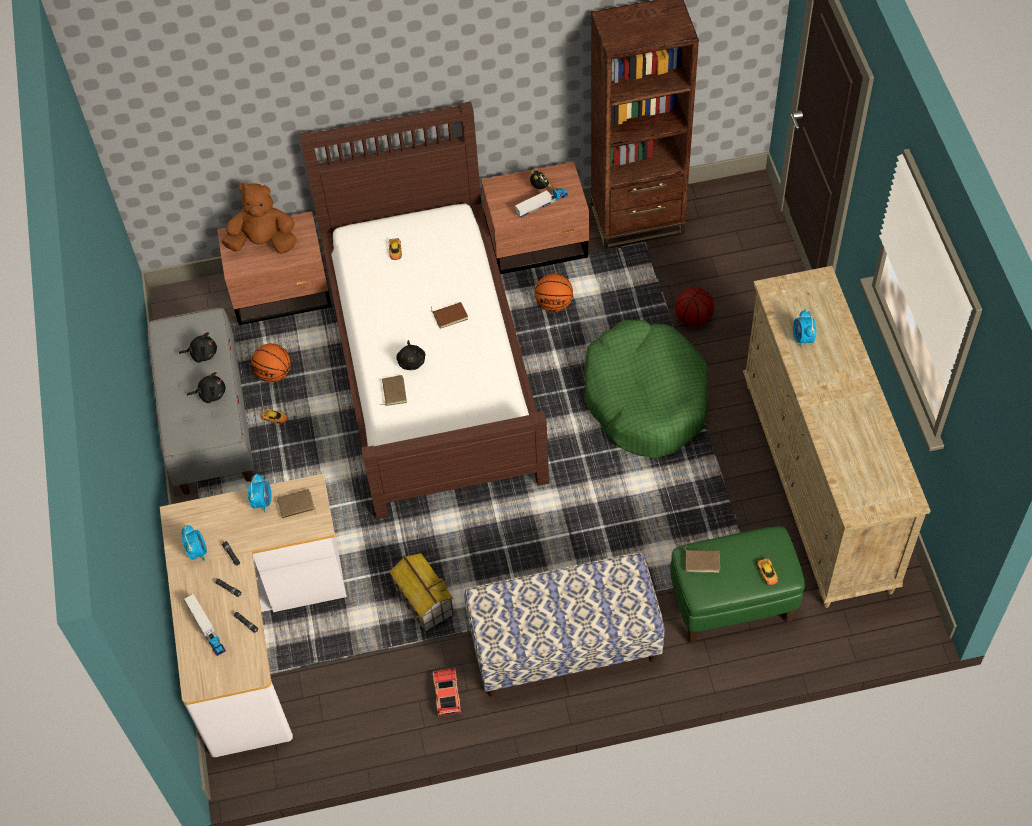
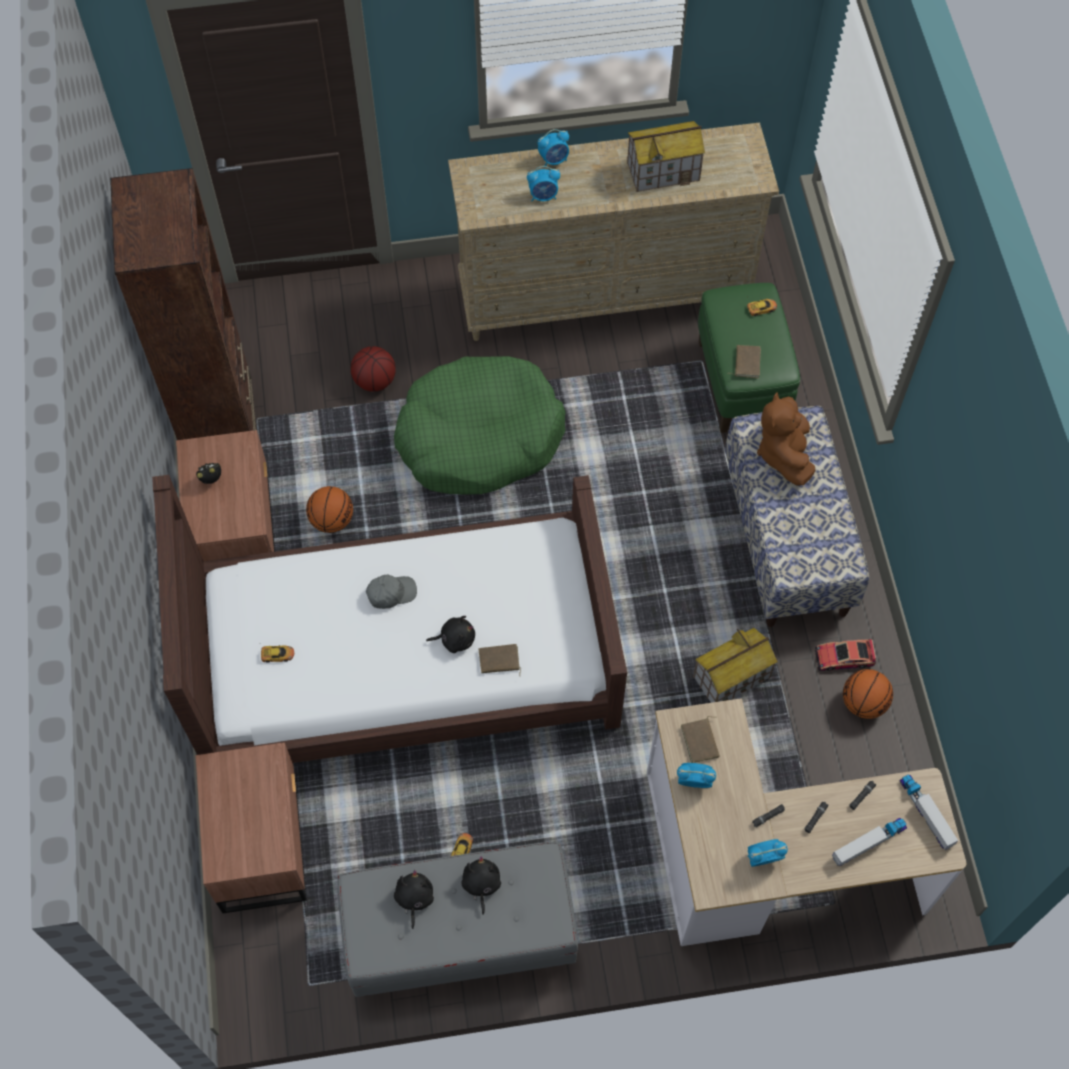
camera: 90 degrees left, 5 degrees up
brown plush toy [222,183,297,254] -> brown plush toy moved to [757,392,815,486]
basketball [251,343,291,383] -> basketball moved to [843,669,893,719]
brown book [431,302,468,329] -> grey cap [366,574,417,609]
toy truck [515,188,568,218] -> toy truck moved to [899,775,958,850]
none -> alarm clock [538,129,569,168]
none -> toy house [627,121,705,192]

